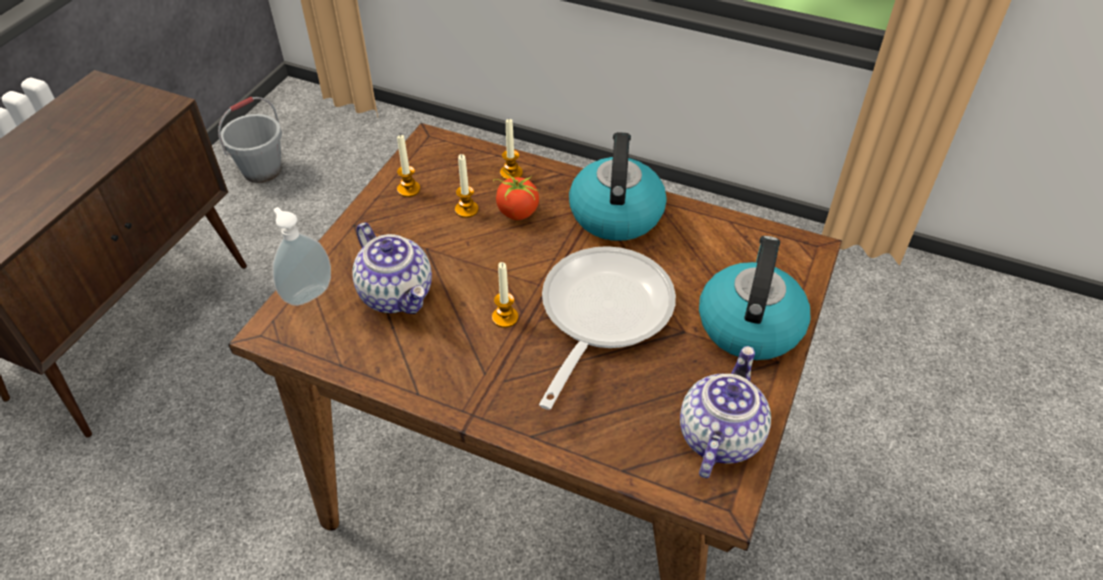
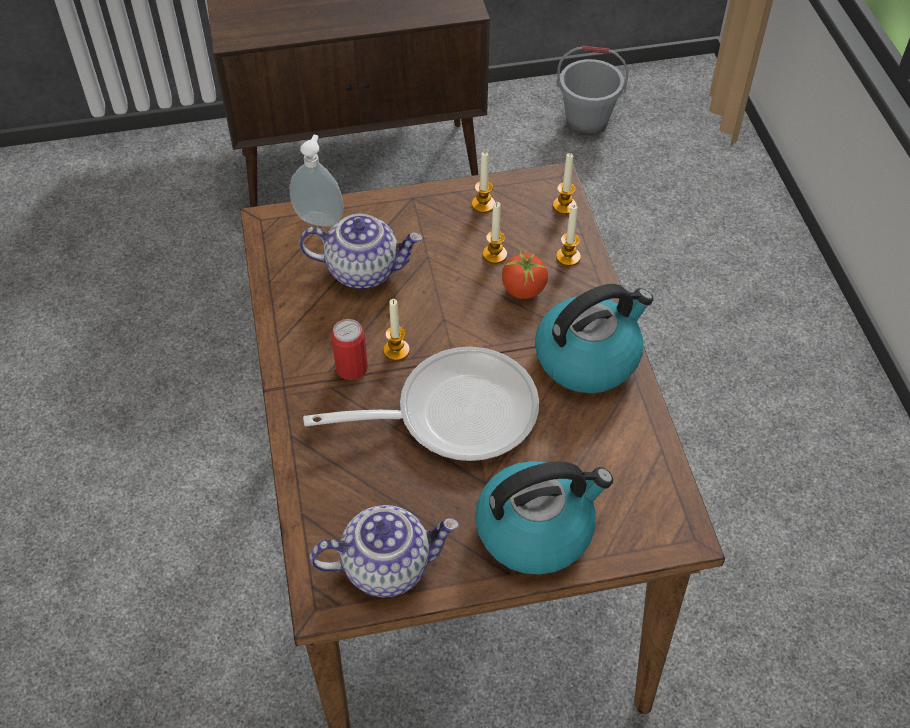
camera: 55 degrees right, 5 degrees up
teapot [352,223,432,314] -> teapot turned 105 degrees counterclockwise [299,214,422,289]
none -> can [331,319,368,380]
none -> candle [553,153,577,214]

